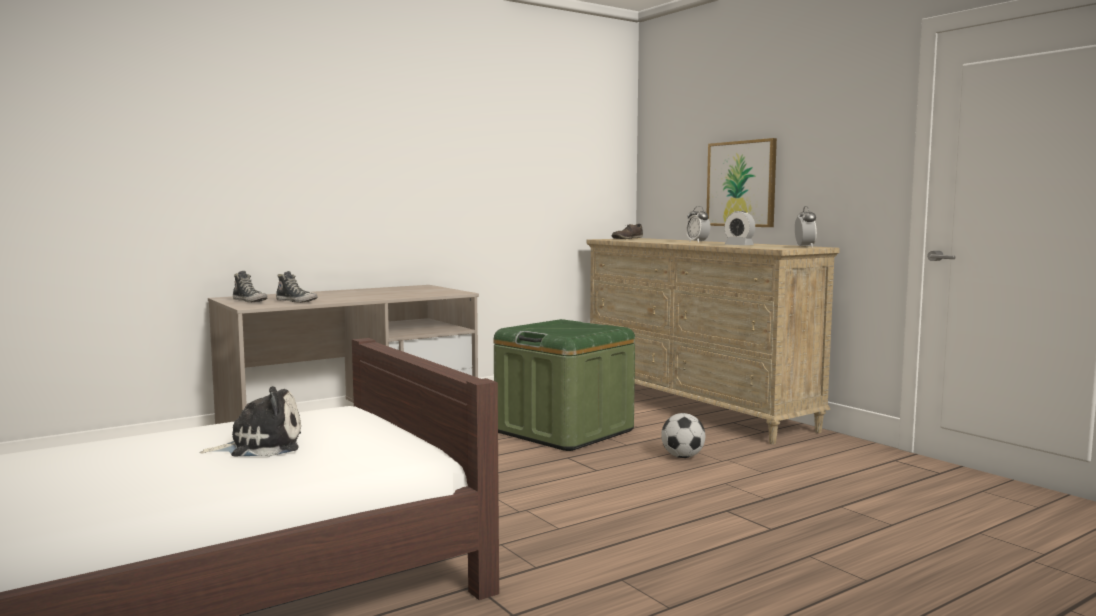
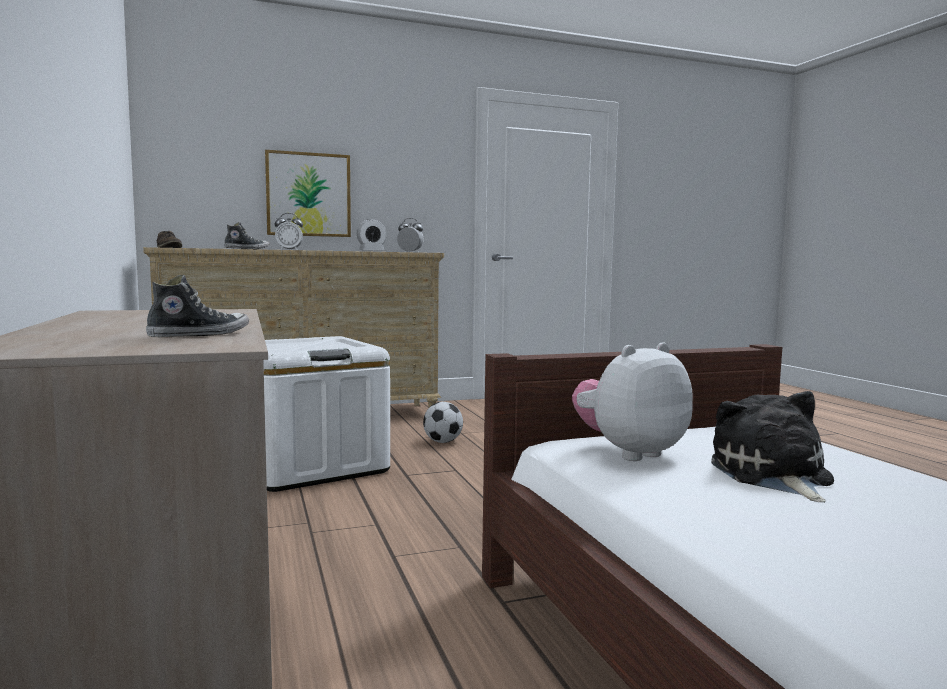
camera: 75 degrees left, 0 degrees up
shoe [233,271,267,302] -> shoe moved to [224,222,270,249]
green storage box [494,319,635,451] -> white storage box [263,336,390,492]
none -> plush toy [572,342,693,461]

